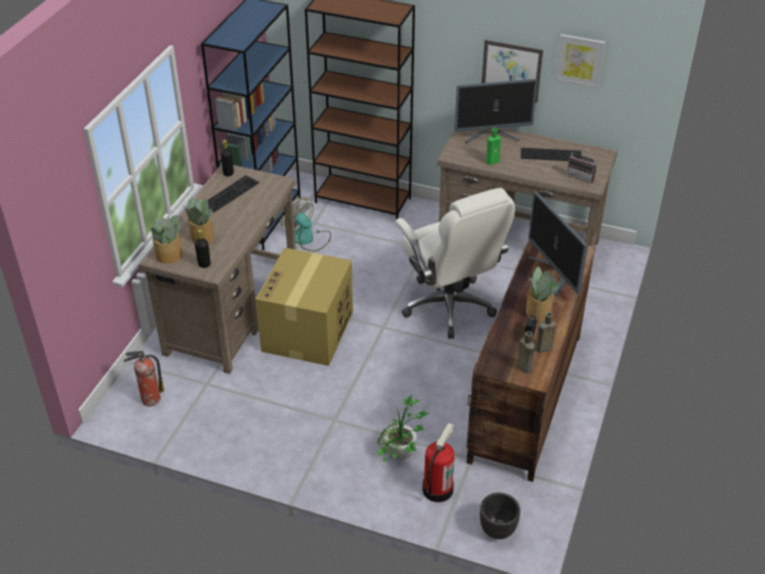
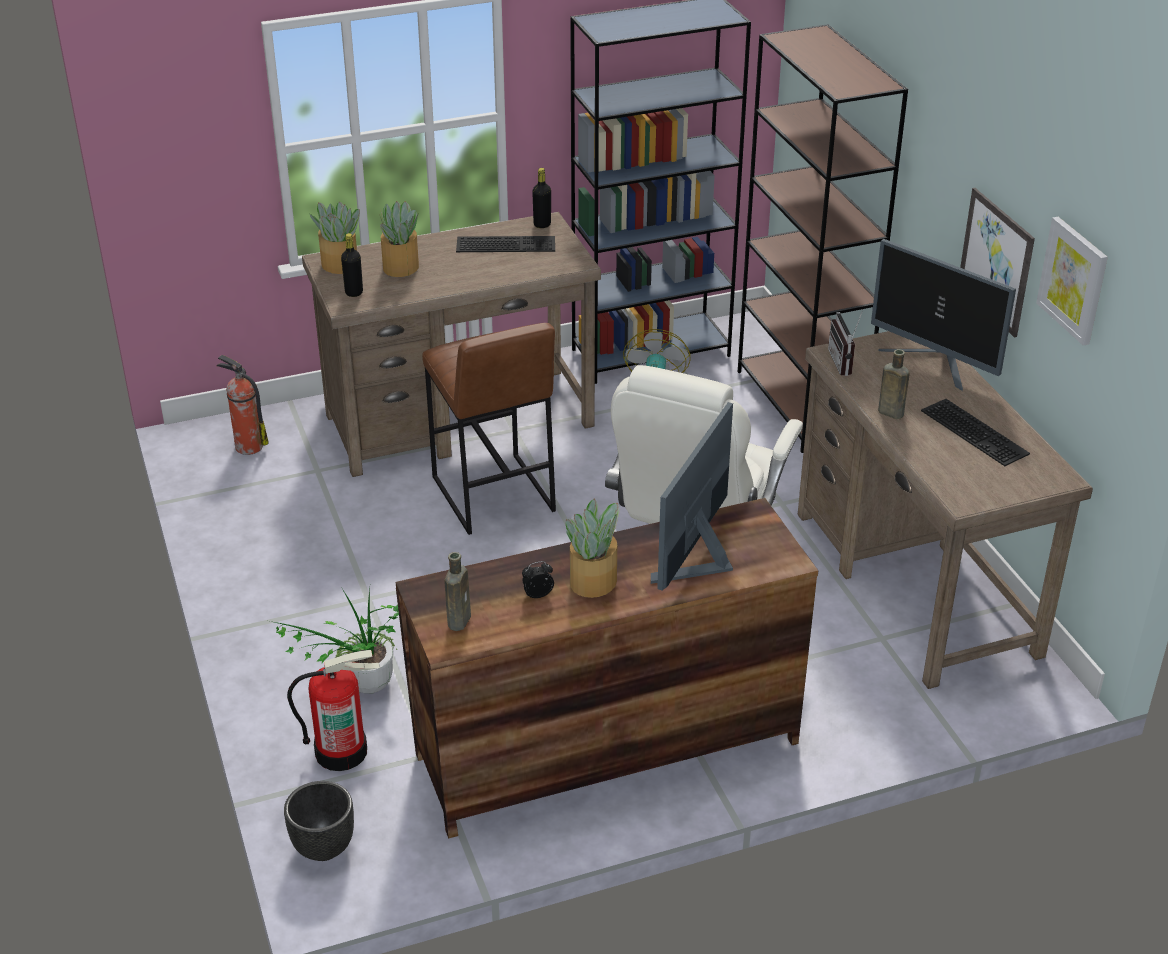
camera: 50 degrees right, 5 degrees down
cardboard box [255,248,353,366] -> brown stool [422,323,556,535]
green bottle [486,128,501,165] -> none
brown bottle [535,312,556,353] -> brown bottle moved to [878,349,910,419]
radio [567,145,597,183] -> radio moved to [828,309,863,376]

